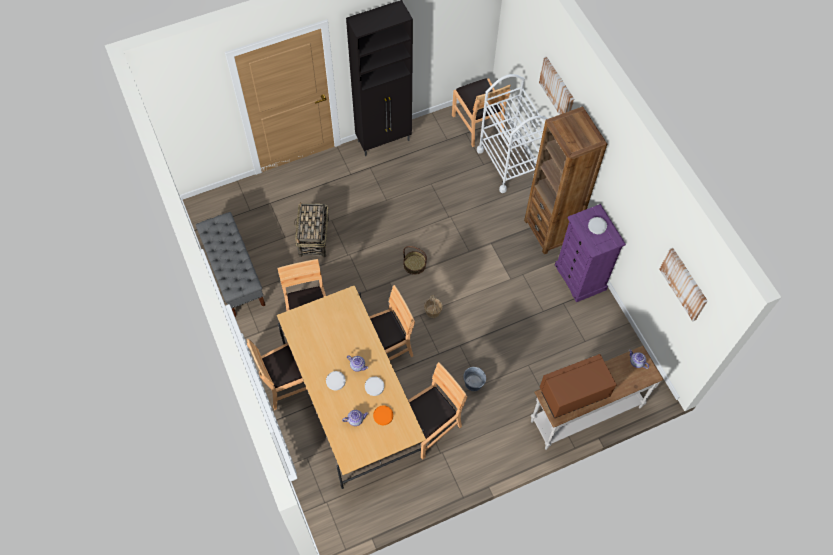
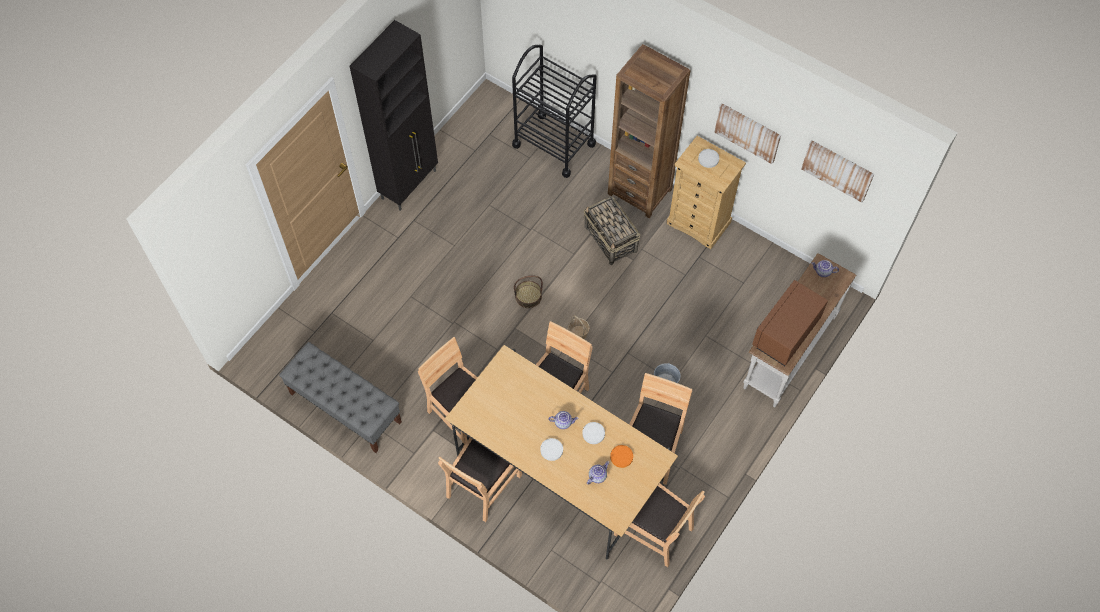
camera: 30 degrees left, 0 degrees up
basket [294,202,329,257] -> basket moved to [584,197,640,265]
brown chair [452,78,511,147] -> brown chair moved to [614,483,705,567]
white cart [477,74,549,193] -> black cart [512,45,597,178]
picture [539,57,574,115] -> picture moved to [714,103,781,164]
purple dresser [555,204,626,302] -> beige dresser [666,136,746,249]

